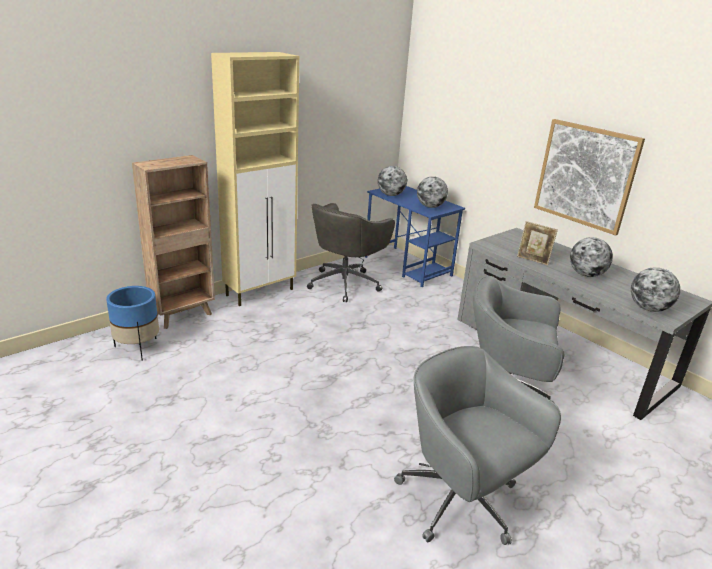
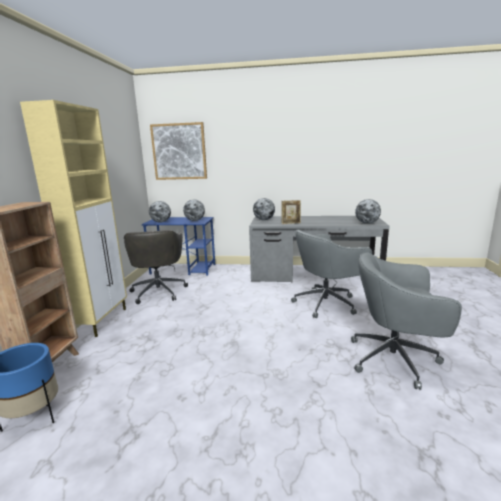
camera: 40 degrees left, 10 degrees down
picture [534,119,645,236] -> picture moved to [150,122,207,180]
globe [570,237,613,277] -> globe moved to [253,198,275,220]

